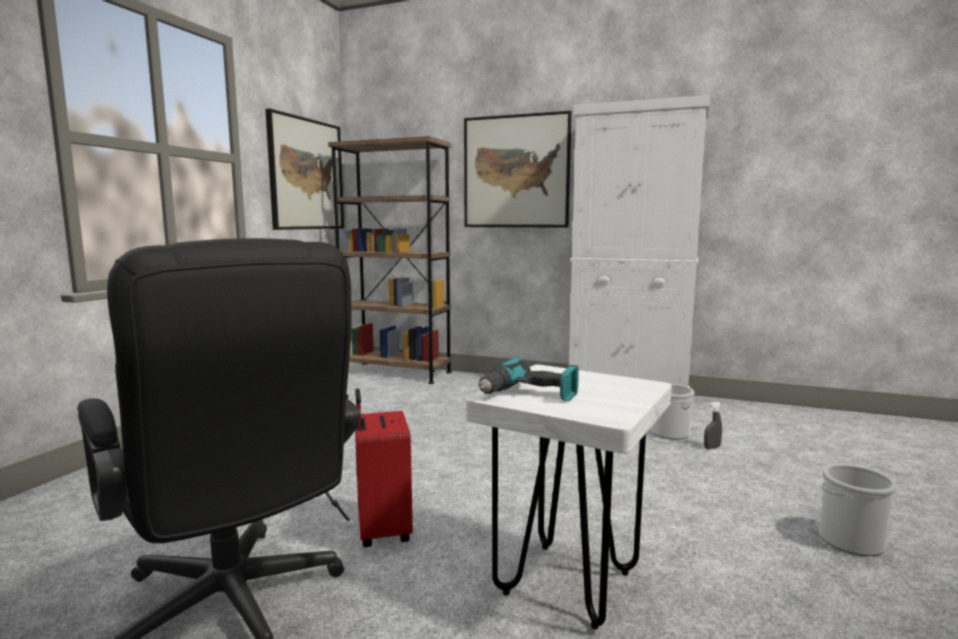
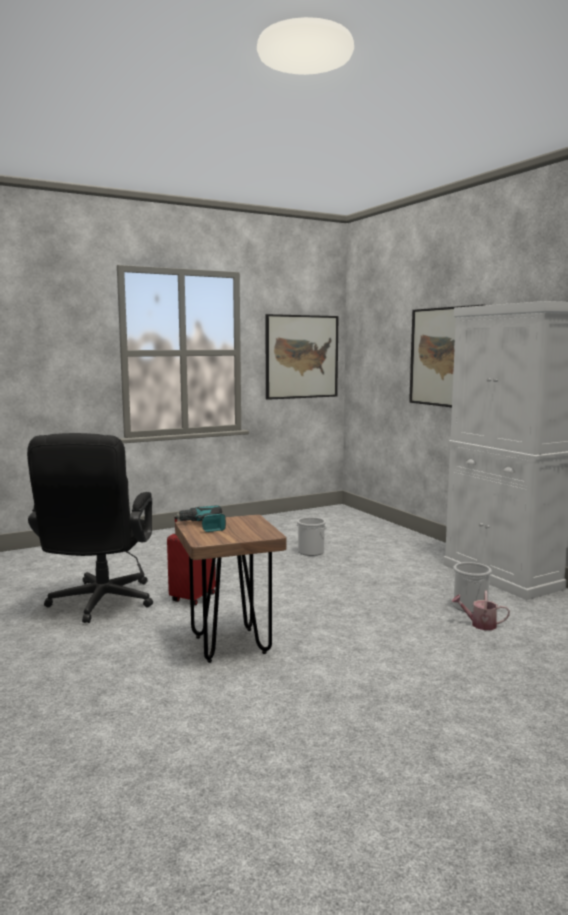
camera: 40 degrees right, 0 degrees up
brown bookcase [328,136,452,384] -> none
white stool [466,365,672,630] -> brown stool [175,514,286,663]
grey spray bottle [704,402,722,449] -> watering can [452,590,510,630]
bucket [819,464,898,556] -> bucket moved to [296,517,327,556]

